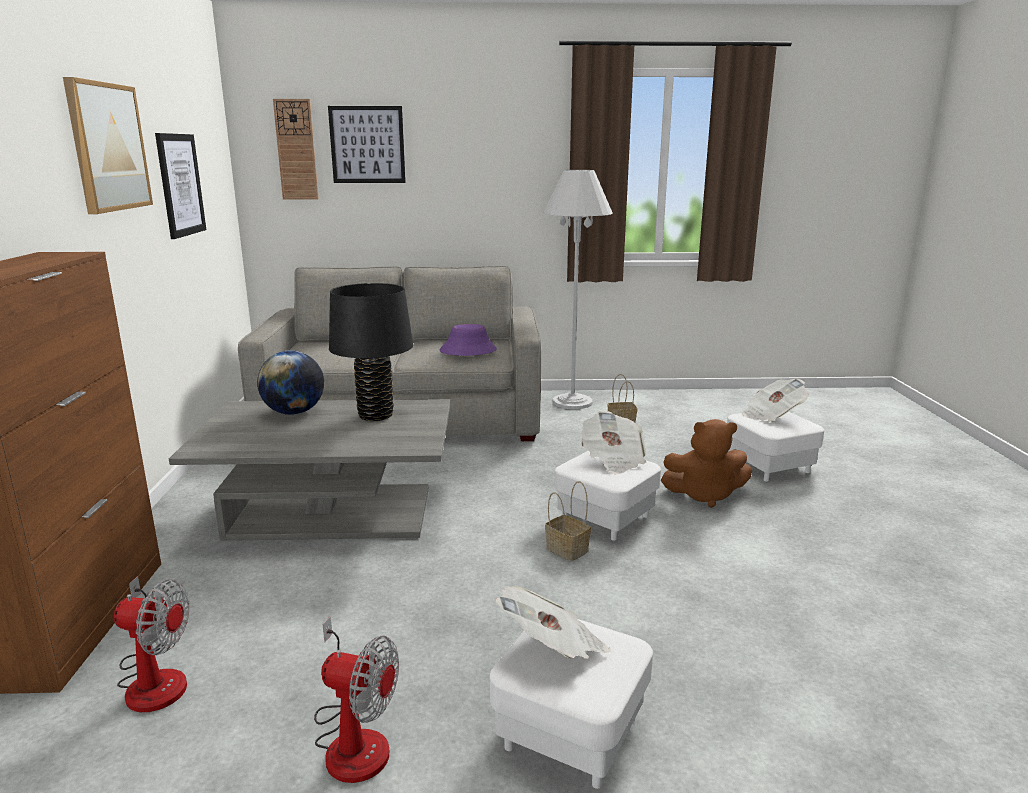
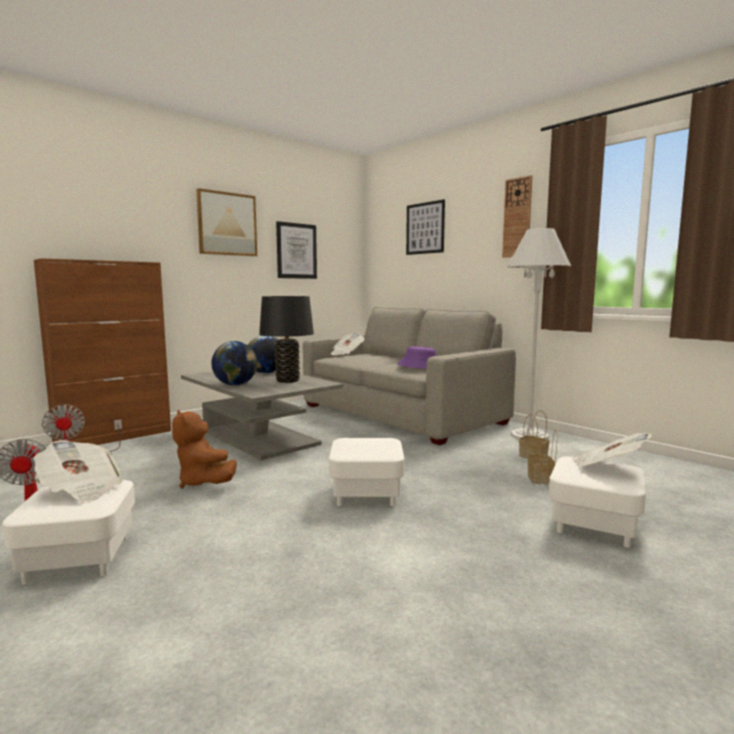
camera: 50 degrees right, 10 degrees down
wall clock [273,99,319,200] -> wall clock moved to [502,175,532,258]
basket [545,481,591,561] -> basket moved to [527,429,557,484]
newspaper [581,411,646,475] -> newspaper moved to [331,333,365,355]
brown plush toy [660,419,752,508] -> brown plush toy moved to [172,410,237,488]
none -> globe [211,341,257,386]

